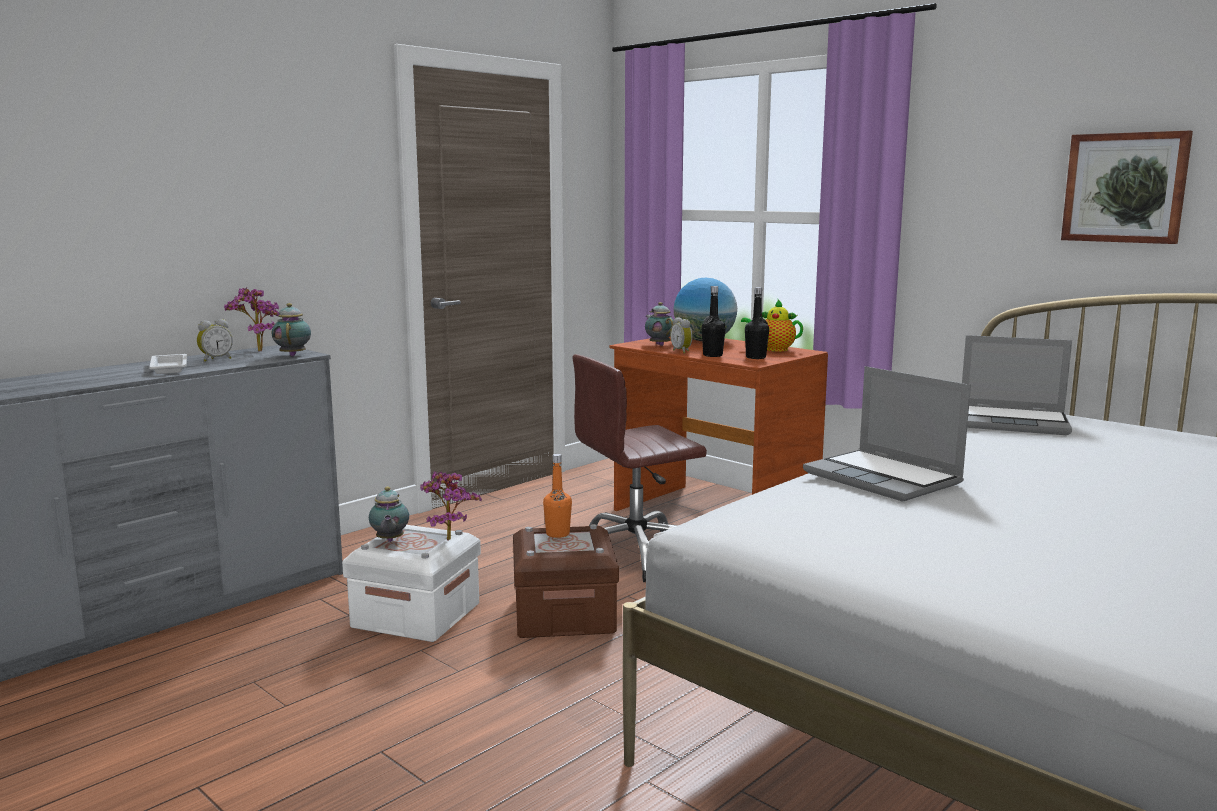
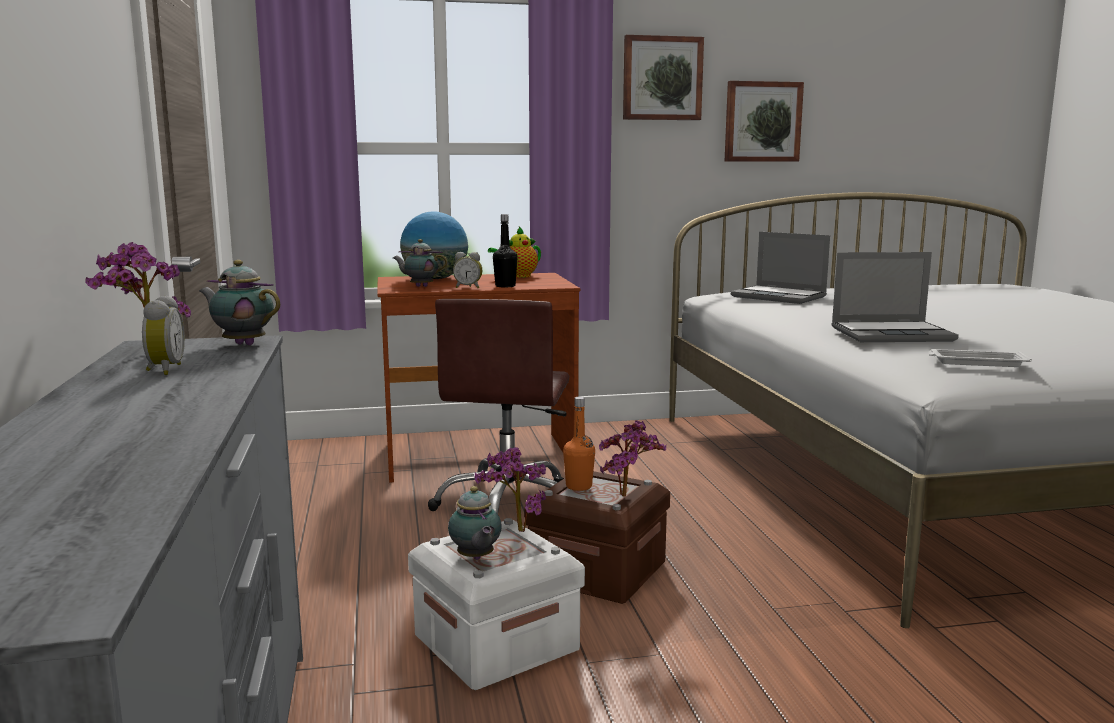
camera: 55 degrees left, 0 degrees up
white tray [149,354,187,374] -> white tray moved to [929,349,1032,367]
teapot [369,486,409,542] -> teapot turned 45 degrees clockwise [448,486,502,560]
black bottle [745,287,769,359] -> none
laptop [962,335,1072,435] -> laptop turned 75 degrees clockwise [731,232,830,304]
none -> potted plant [599,420,666,497]
none -> picture [623,35,704,120]

